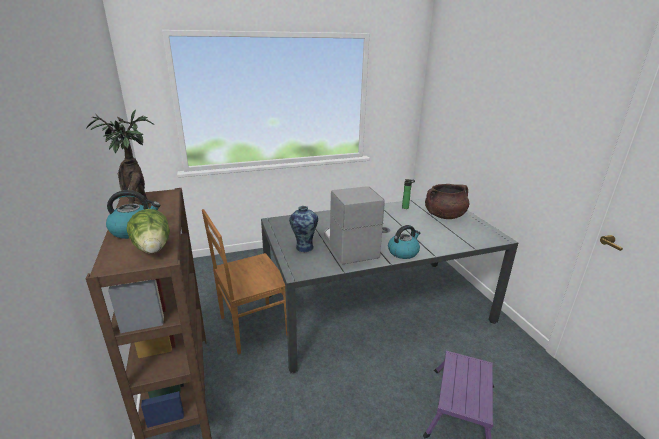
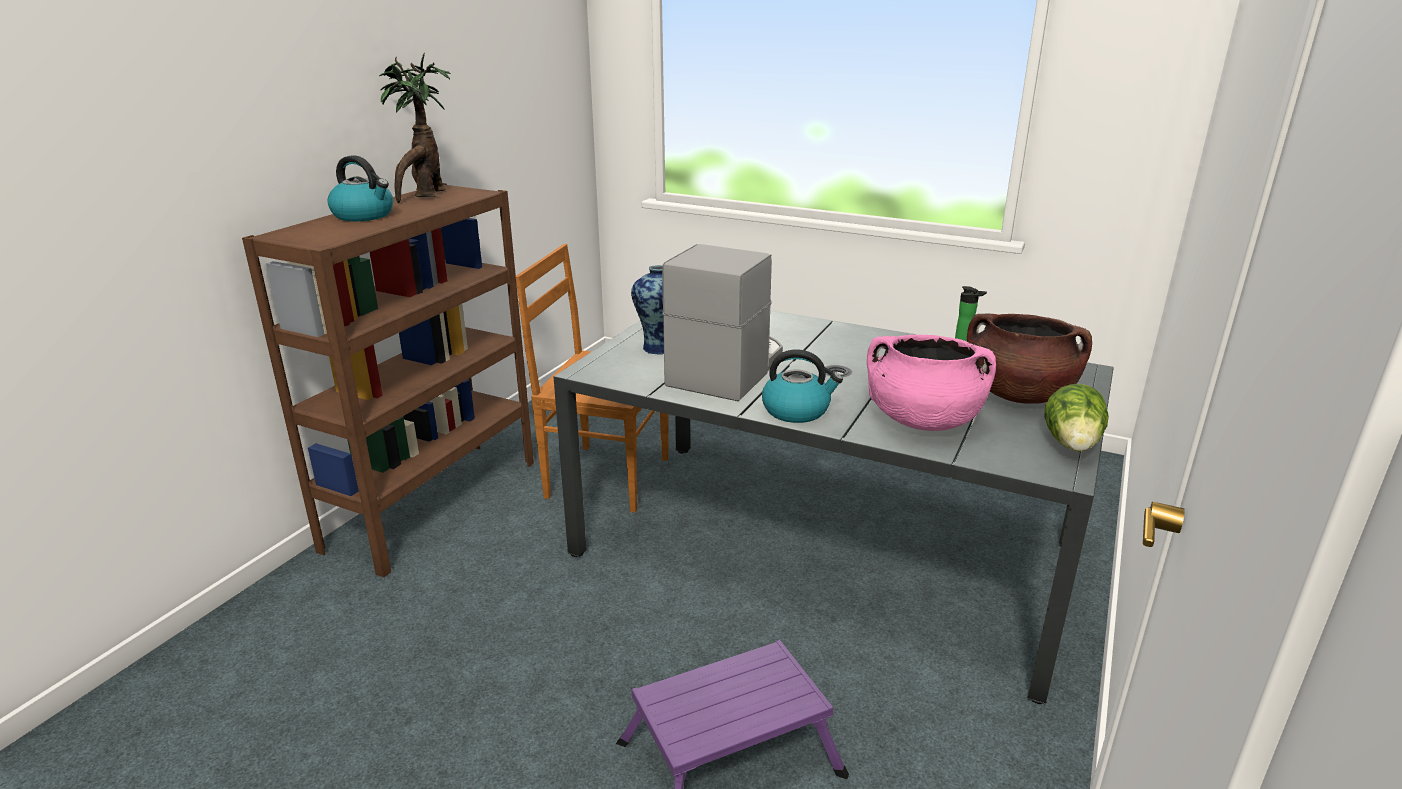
camera: 45 degrees right, 0 degrees up
lettuce [127,209,170,254] -> lettuce moved to [1044,384,1109,452]
none -> pink cooking pot [867,335,996,431]

